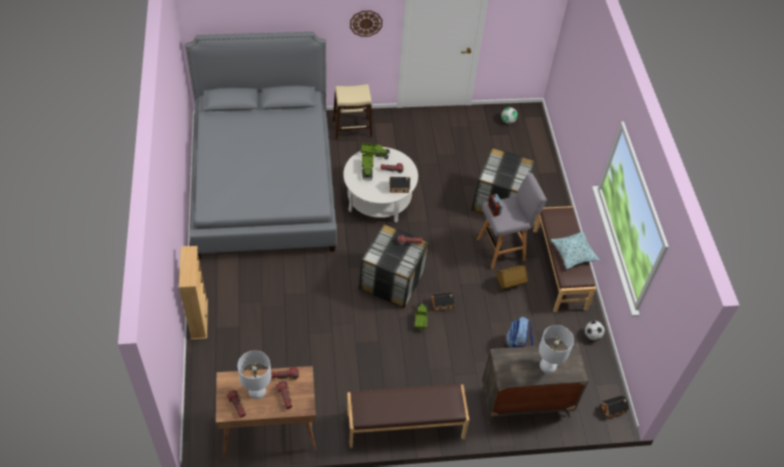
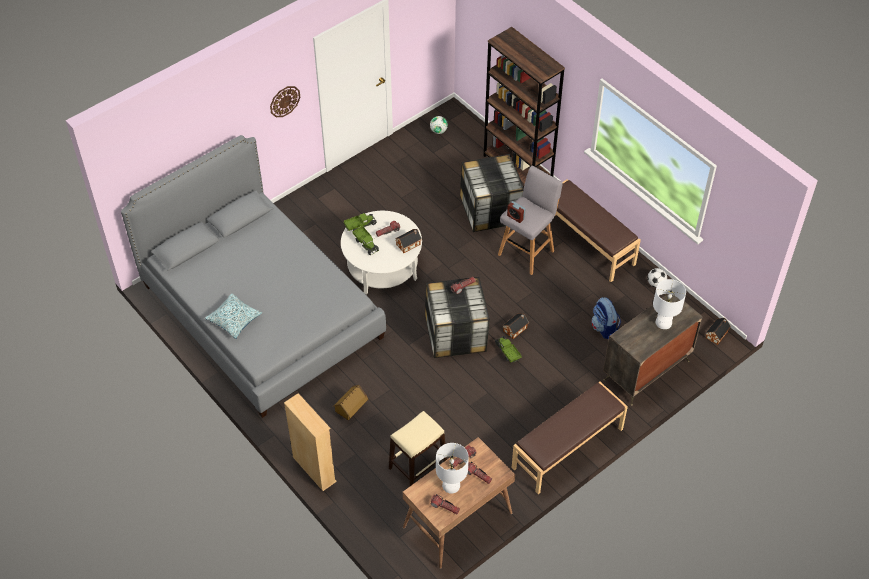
camera: 30 degrees left, 0 degrees up
beige stool [333,84,372,139] -> beige stool moved to [389,411,447,486]
toy house [496,265,528,290] -> toy house moved to [333,385,368,421]
pillow [551,231,600,269] -> pillow moved to [205,293,262,339]
none -> brown bookcase [483,27,565,187]

